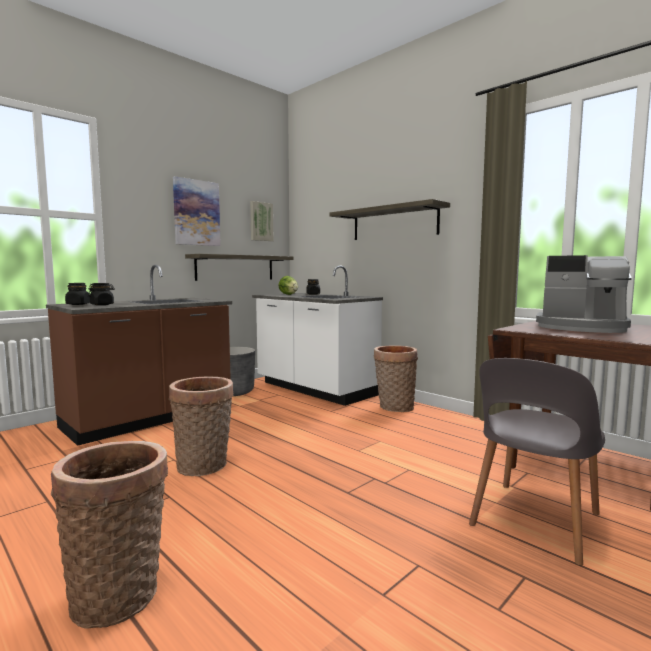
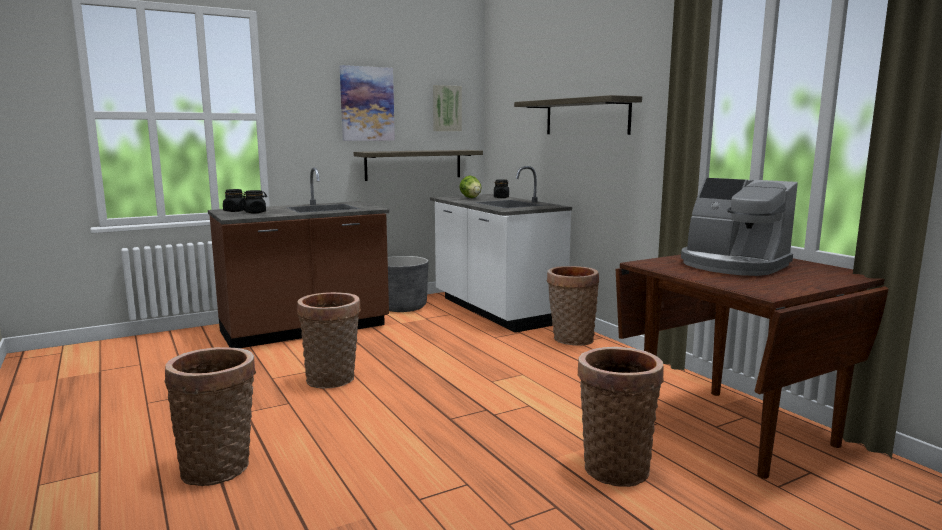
camera: 15 degrees right, 5 degrees up
grey chair [469,358,605,565] -> basket [578,347,664,487]

